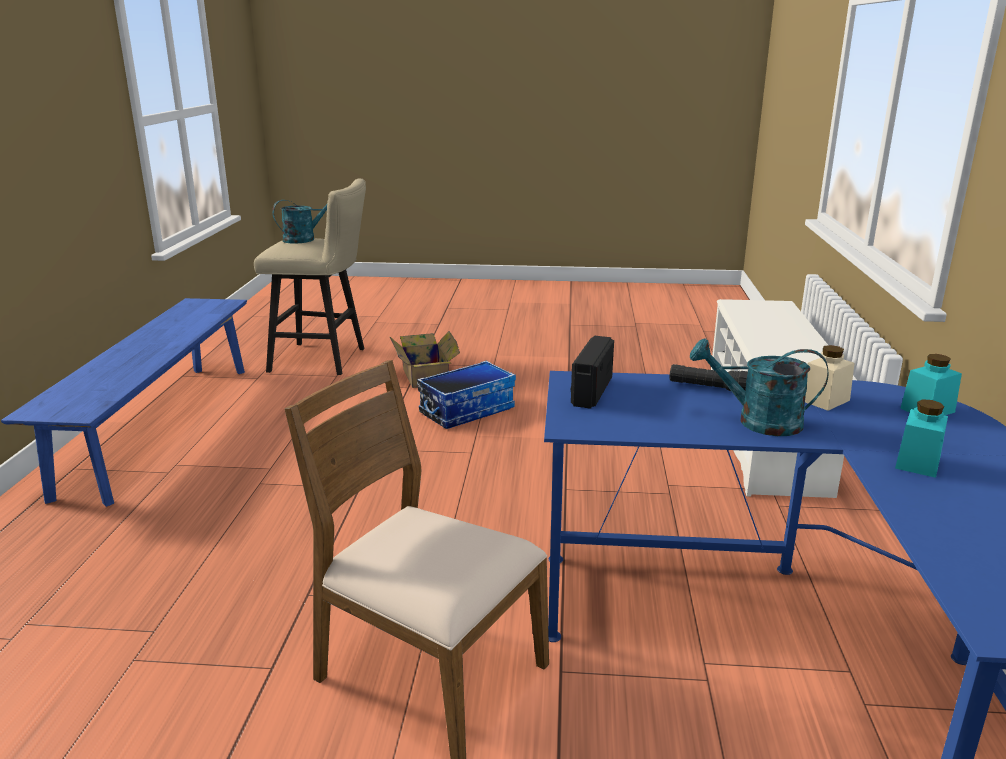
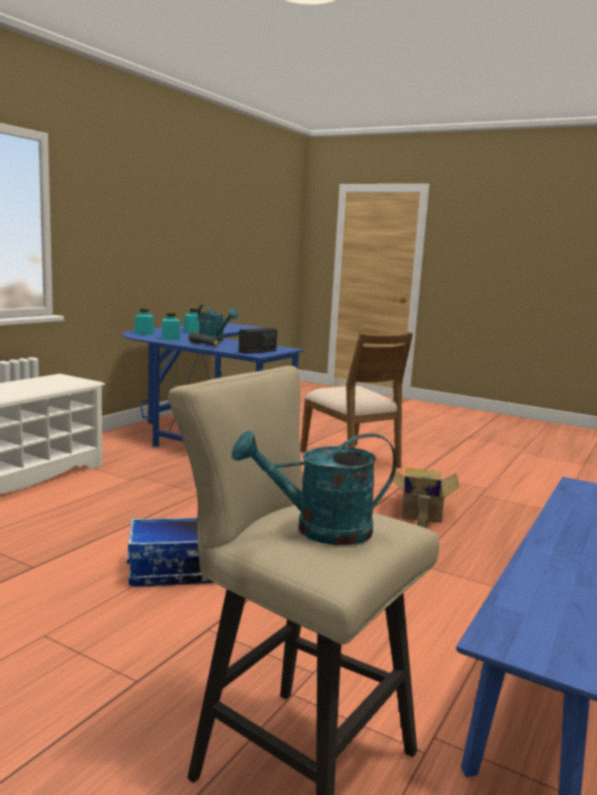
camera: 155 degrees left, 10 degrees down
cardboard box [389,331,460,388] -> cardboard box moved to [393,468,459,529]
beige jar [805,345,855,411] -> turquoise jar [161,313,180,340]

